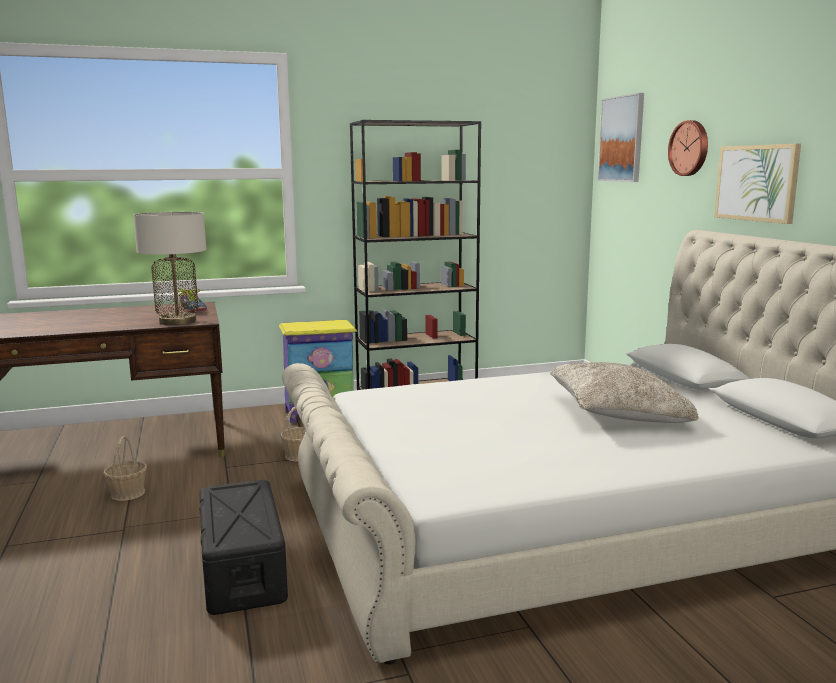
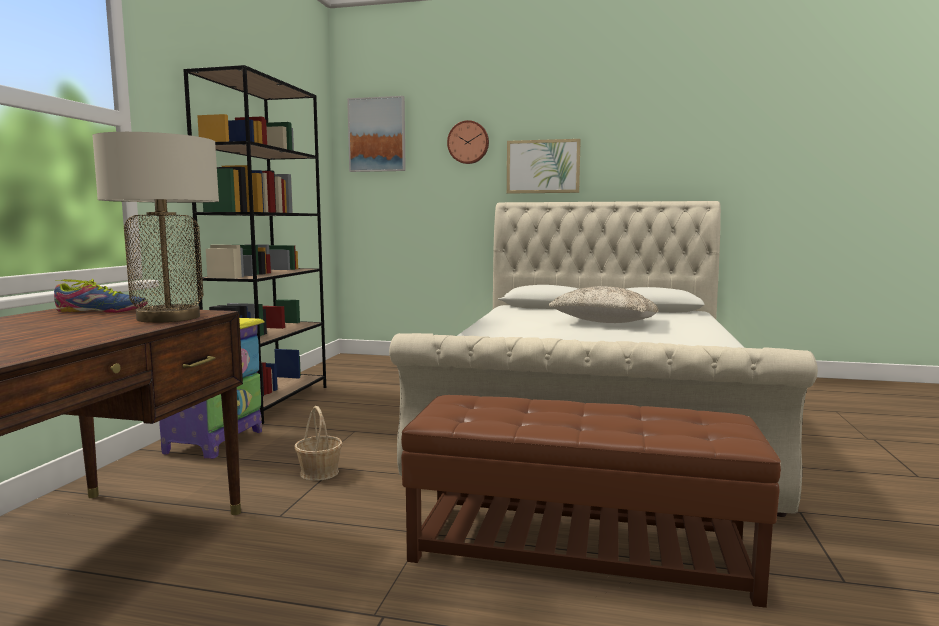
camera: 60 degrees left, 5 degrees down
basket [103,436,147,501] -> none
black storage box [199,480,288,615] -> brown ottoman [401,395,781,608]

